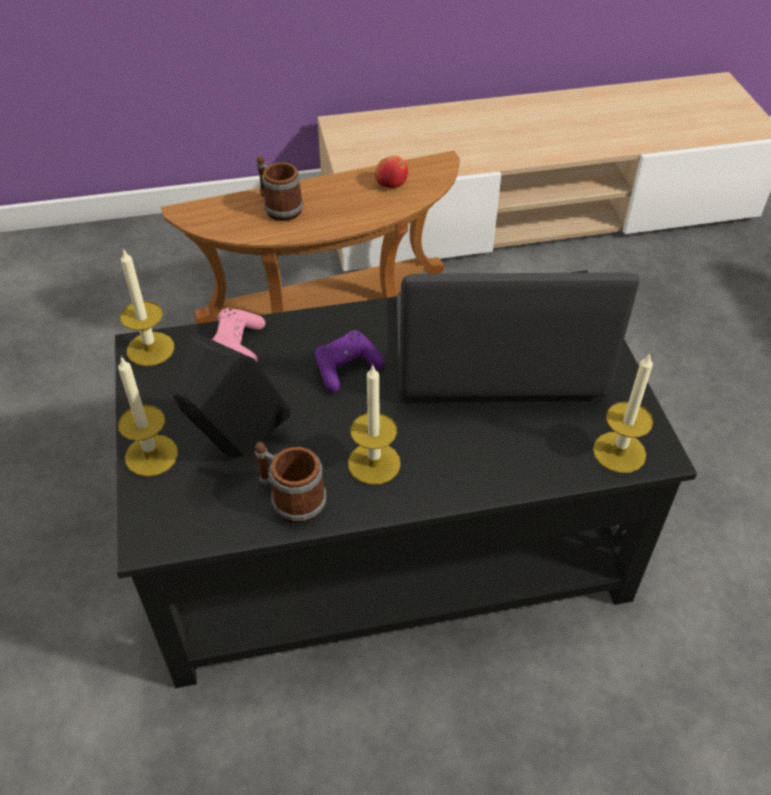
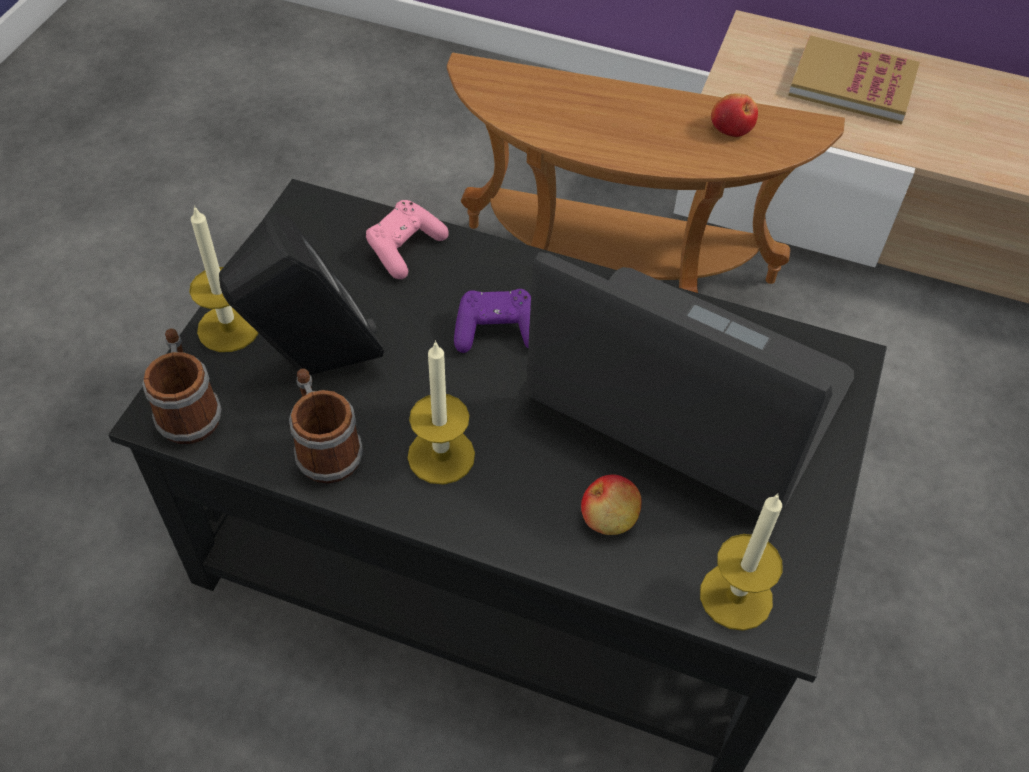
camera: 30 degrees right, 5 degrees up
candle [120,248,174,366] -> none
mug [257,156,304,221] -> mug moved to [142,328,222,444]
none -> apple [581,474,642,535]
none -> book [788,35,920,125]

